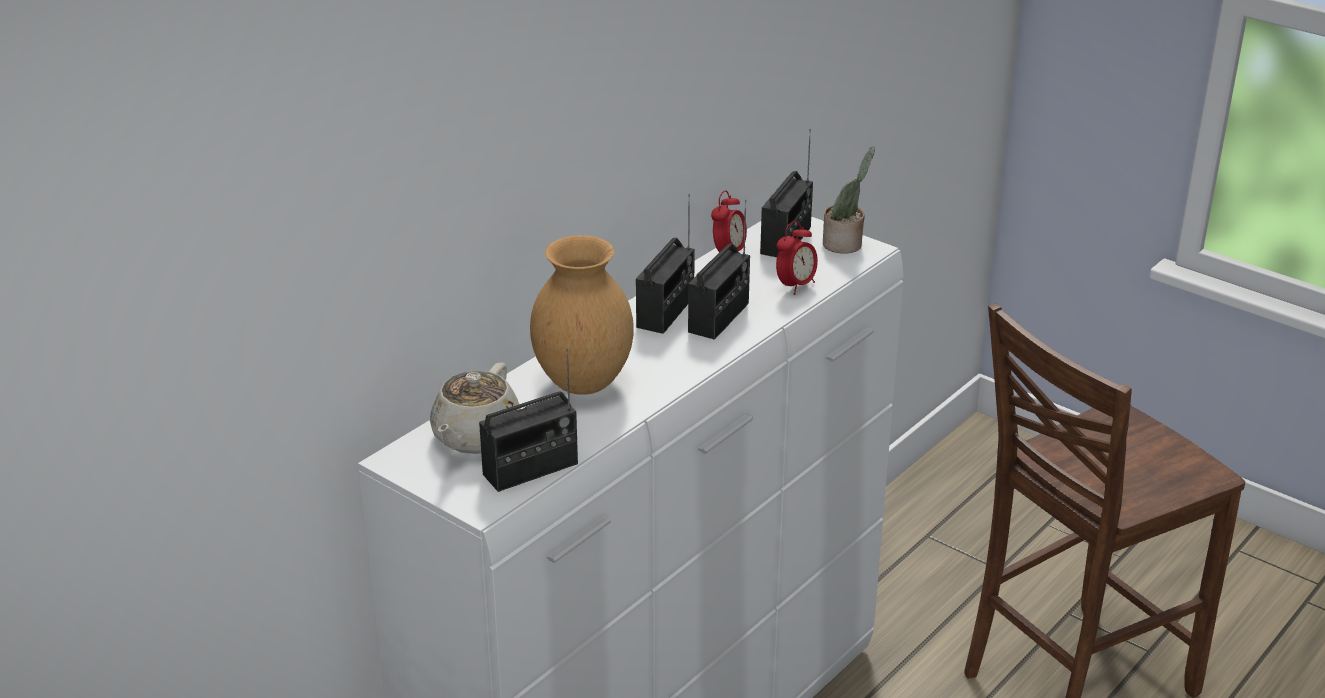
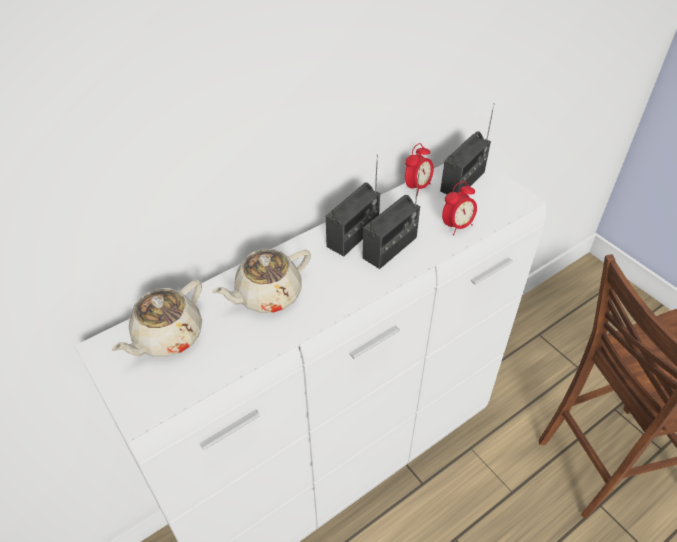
camera: 15 degrees right, 15 degrees up
radio [479,348,578,492] -> none
brown vase [530,235,634,395] -> beige teapot [212,249,311,313]
potted plant [823,146,875,254] -> none

